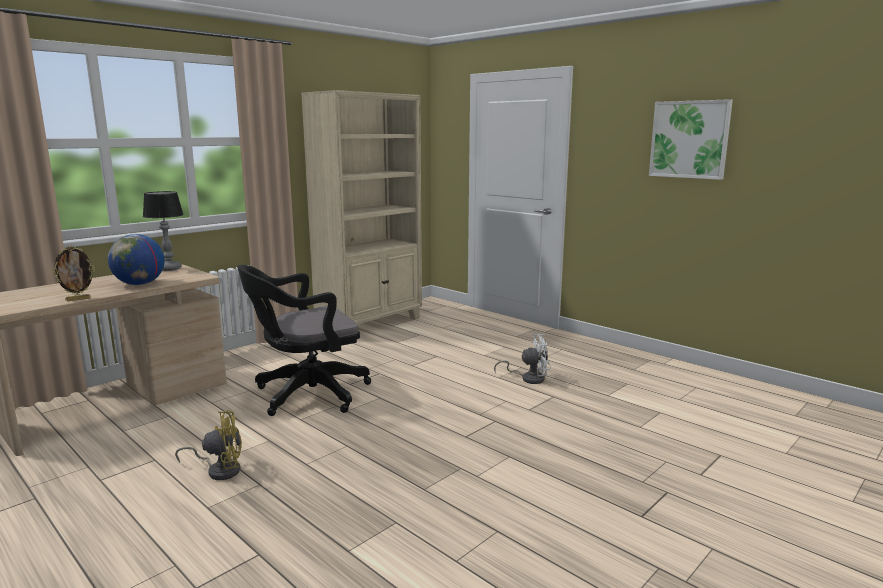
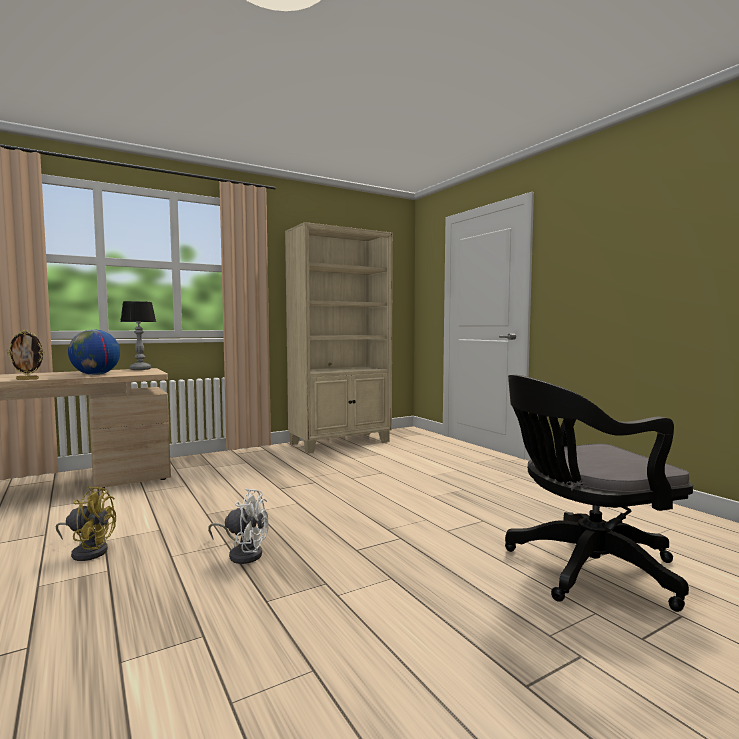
camera: 15 degrees right, 10 degrees down
black office chair [237,265,371,416] -> black office chair moved to [505,375,693,612]
white fan [494,334,551,384] -> white fan moved to [208,488,268,564]
picture [649,99,733,180] -> none

